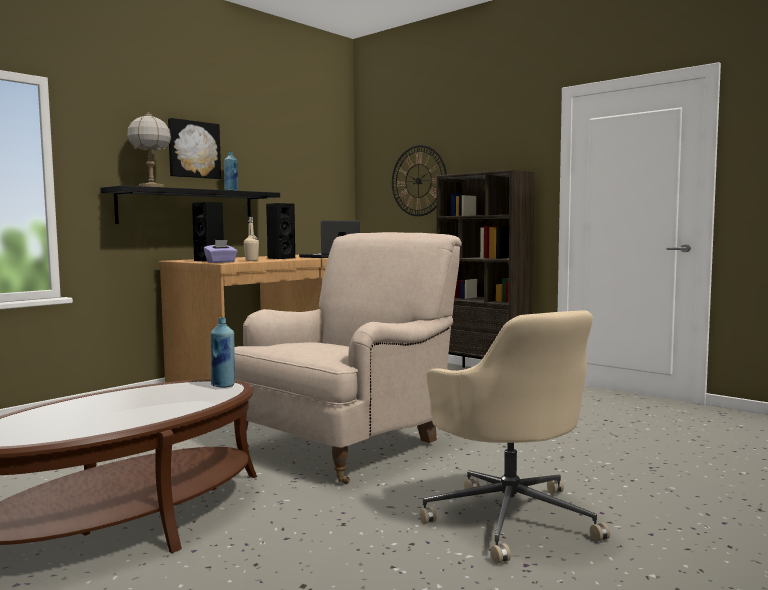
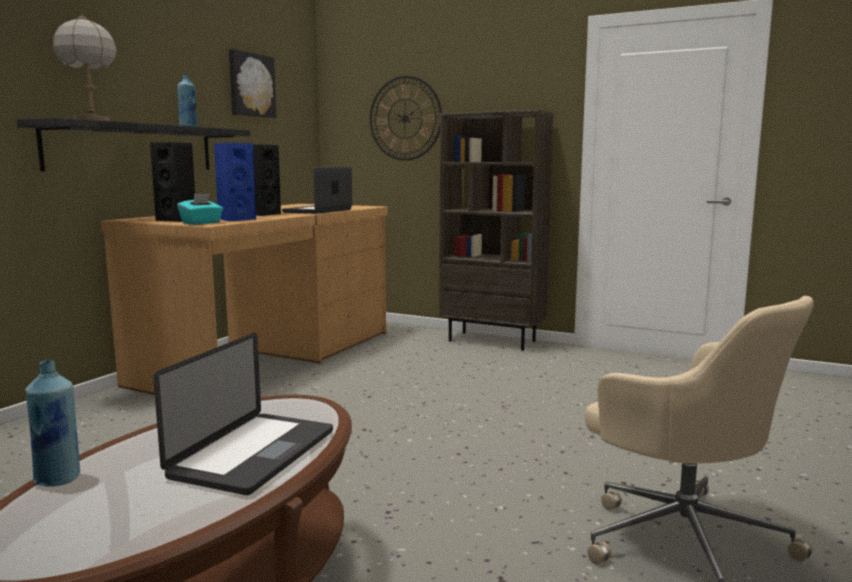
camera: 15 degrees left, 5 degrees up
picture [168,118,221,179] -> picture moved to [229,49,277,118]
purple tissue box [204,240,237,263] -> turquoise tissue box [177,193,223,225]
blue bottle [210,318,235,388] -> blue bottle moved to [25,360,80,487]
beige armchair [234,232,462,484] -> none
beige bottle [244,217,259,261] -> blue speaker [214,143,256,221]
none -> laptop [153,333,333,495]

